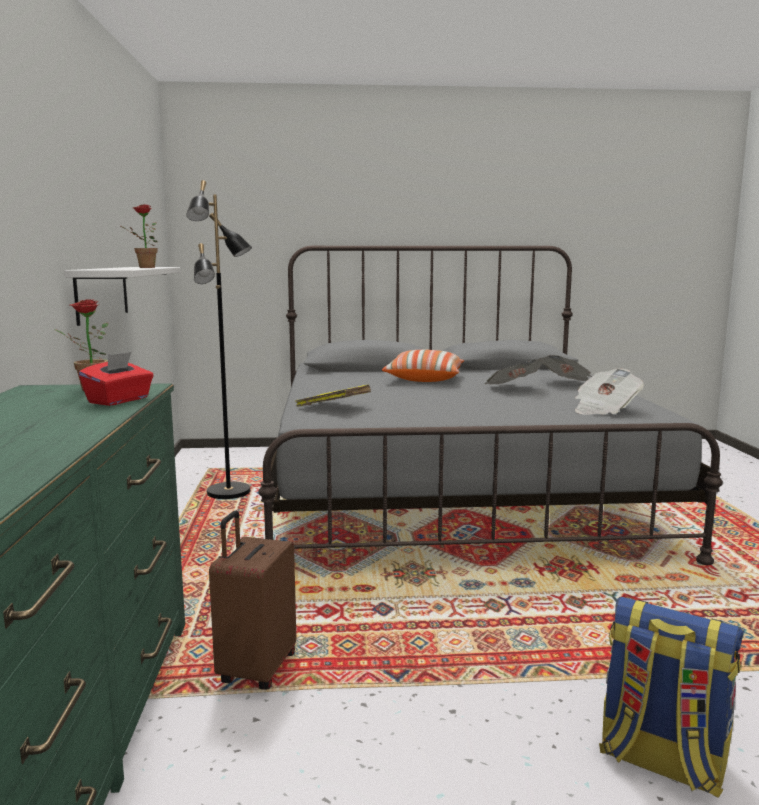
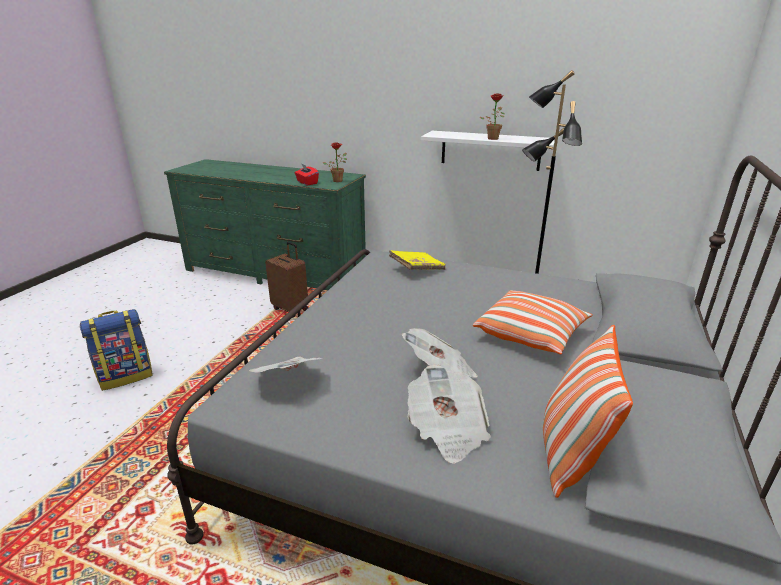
camera: 115 degrees right, 15 degrees up
none -> pillow [543,325,633,498]

